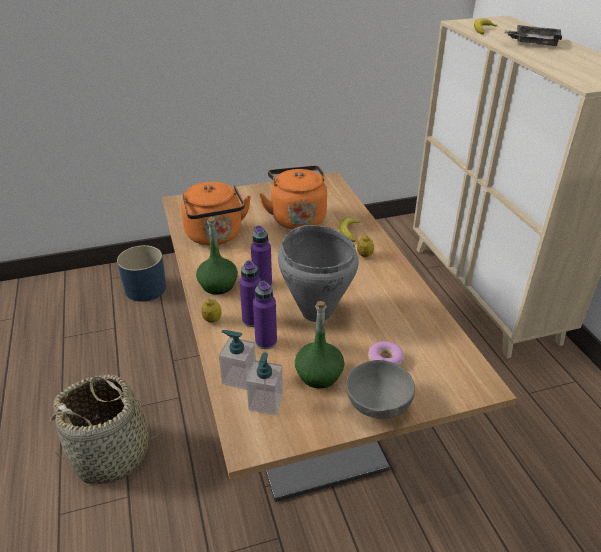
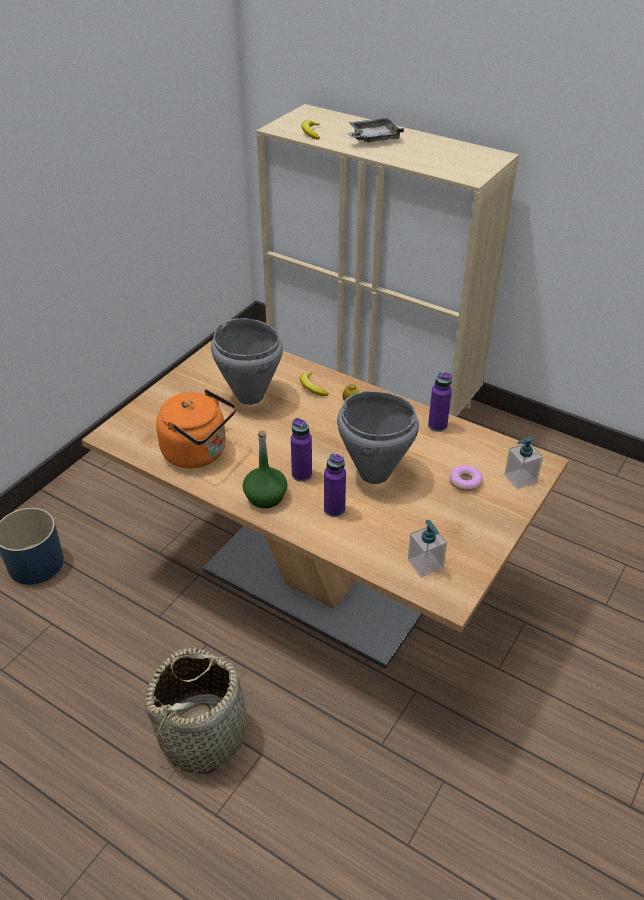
camera: 40 degrees left, 5 degrees up
lemon [201,299,222,323] -> none
soap dispenser [219,330,256,390] -> soap dispenser moved to [504,437,543,489]
purple bottle [253,281,277,349] -> purple bottle moved to [428,372,452,432]
orange kettle [259,166,327,229] -> grey cooking pot [211,318,283,405]
green bottle [295,301,344,388] -> none
grey bowl [346,360,415,419] -> none

